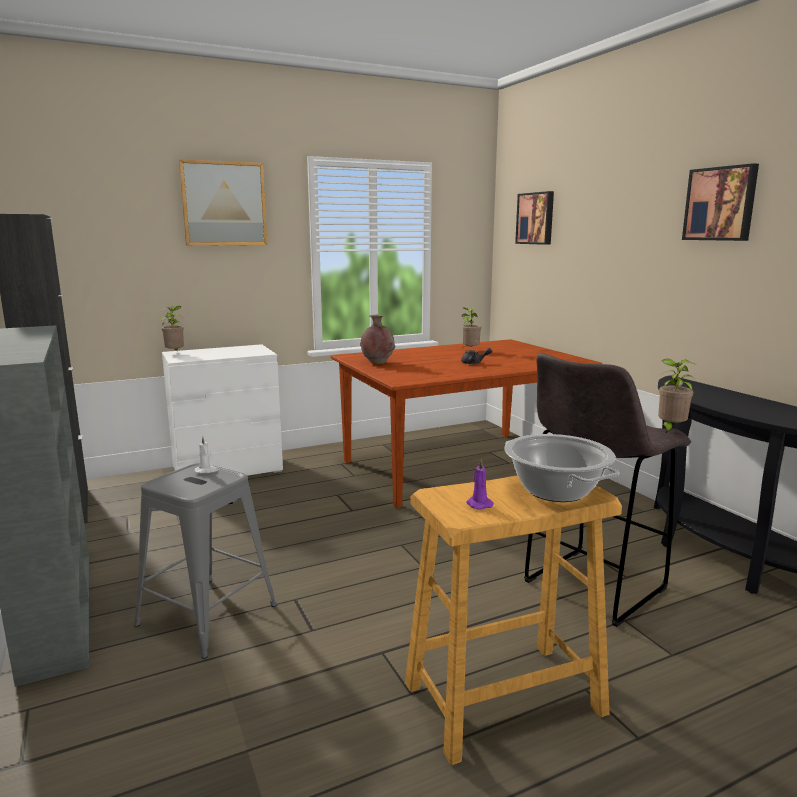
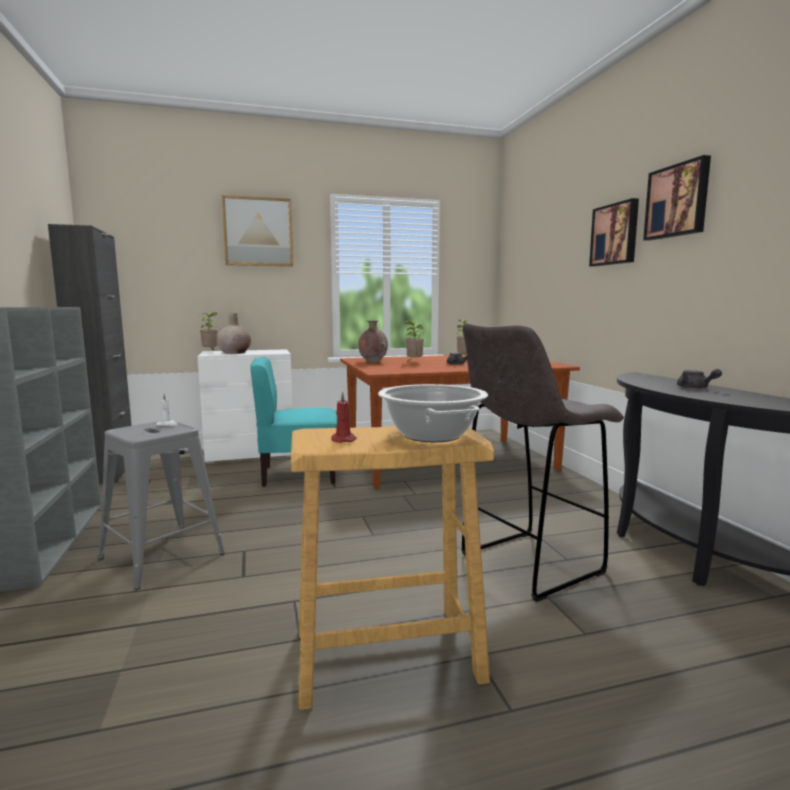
camera: 10 degrees right, 5 degrees down
purple candle [466,459,494,510] -> red candle [331,391,357,443]
picture [515,191,554,245] -> picture moved to [589,198,639,267]
potted plant [658,359,696,434] -> potted plant moved to [404,320,424,362]
none -> beige vase [217,313,251,354]
none -> turquoise chair [250,357,337,487]
none -> grey teapot [677,369,722,389]

